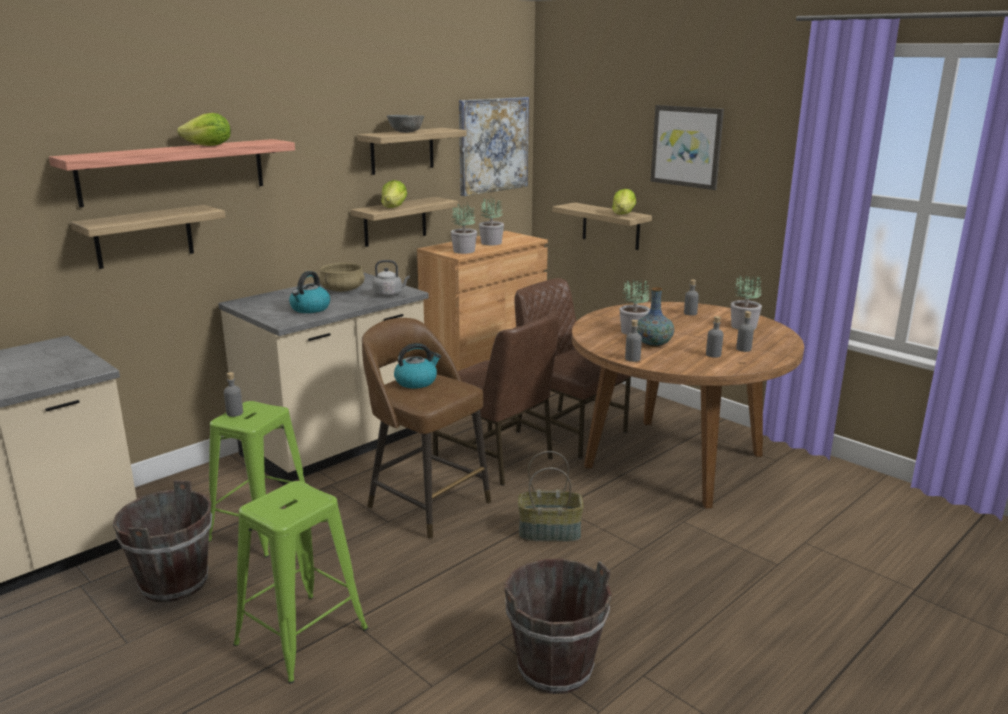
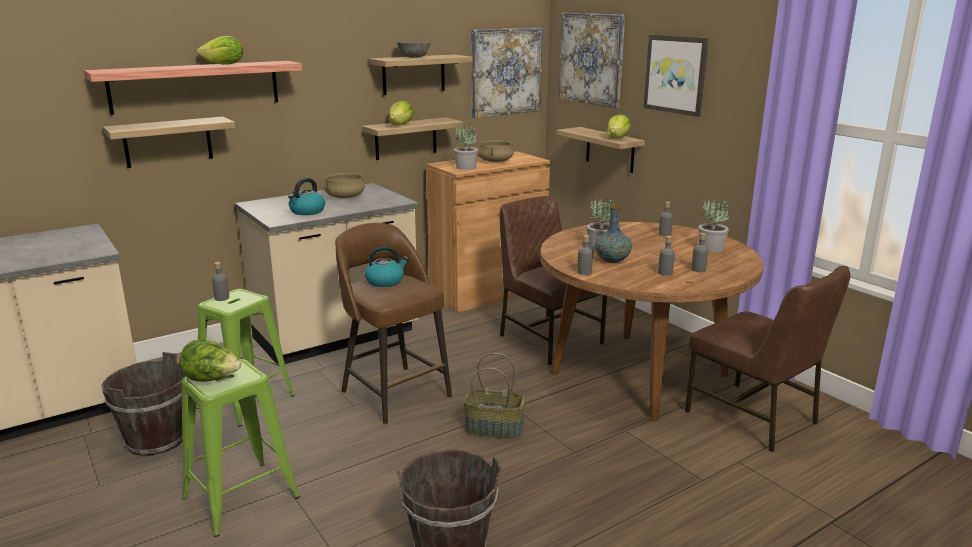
camera: 10 degrees right, 0 degrees up
grey kettle [372,260,410,297] -> none
brown chair [433,311,560,486] -> brown chair moved to [685,266,850,452]
potted plant [479,196,504,245] -> beige cooking pot [478,140,514,162]
none -> lettuce [179,340,241,382]
none -> picture [559,13,625,108]

